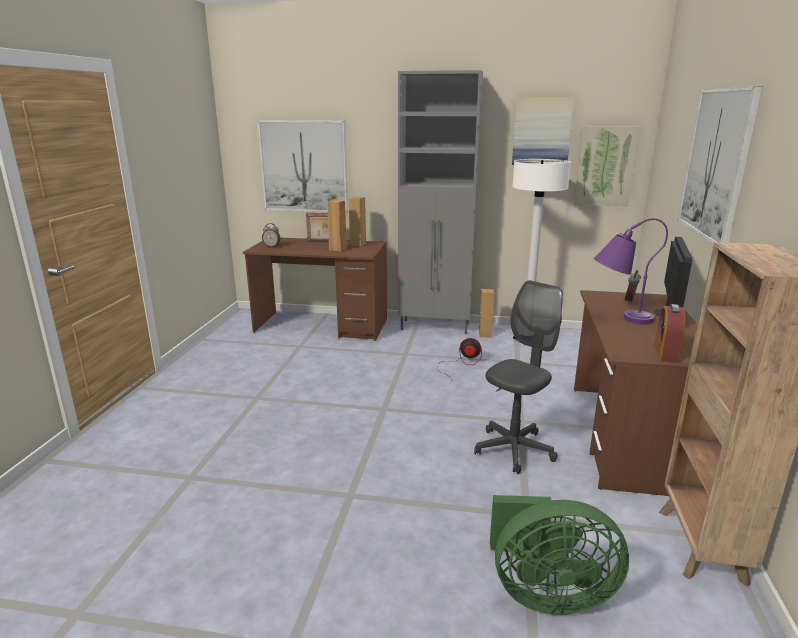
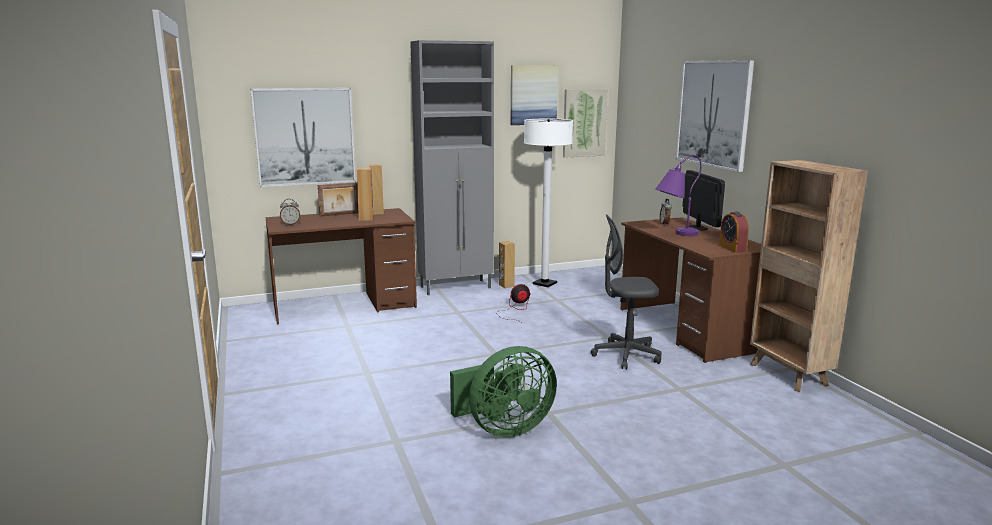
camera: 30 degrees left, 5 degrees down
grey office chair [474,280,563,474] -> grey office chair turned 105 degrees counterclockwise [591,214,661,369]
green fan [490,495,629,615] -> green fan moved to [450,346,557,438]

